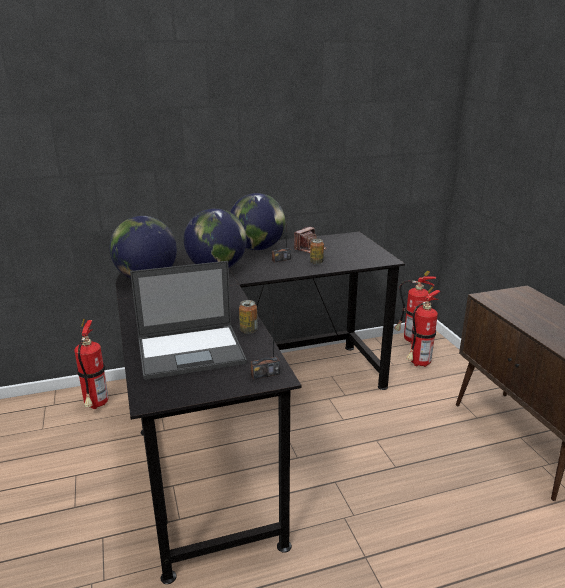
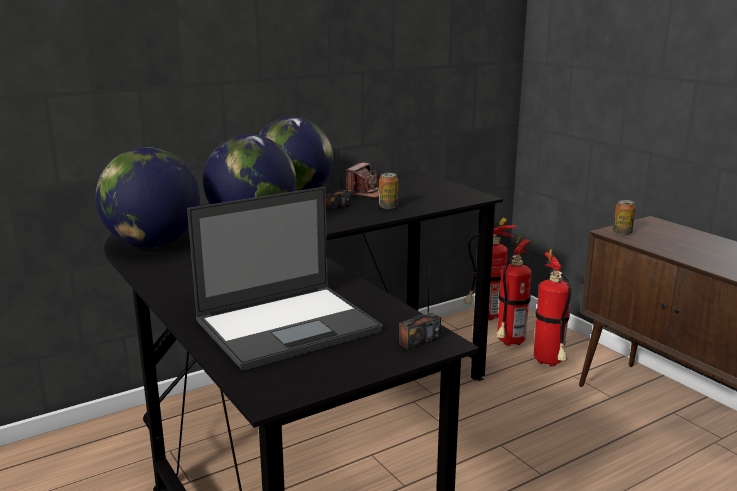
camera: 15 degrees left, 5 degrees down
fire extinguisher [74,319,108,409] -> fire extinguisher moved to [534,249,571,367]
can [239,300,258,334] -> can moved to [613,200,635,235]

